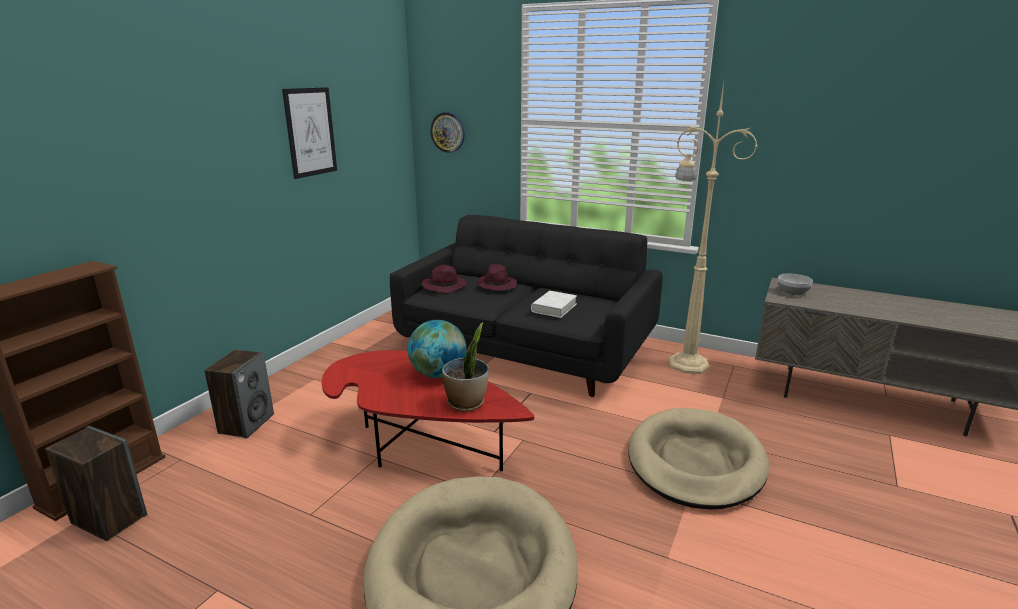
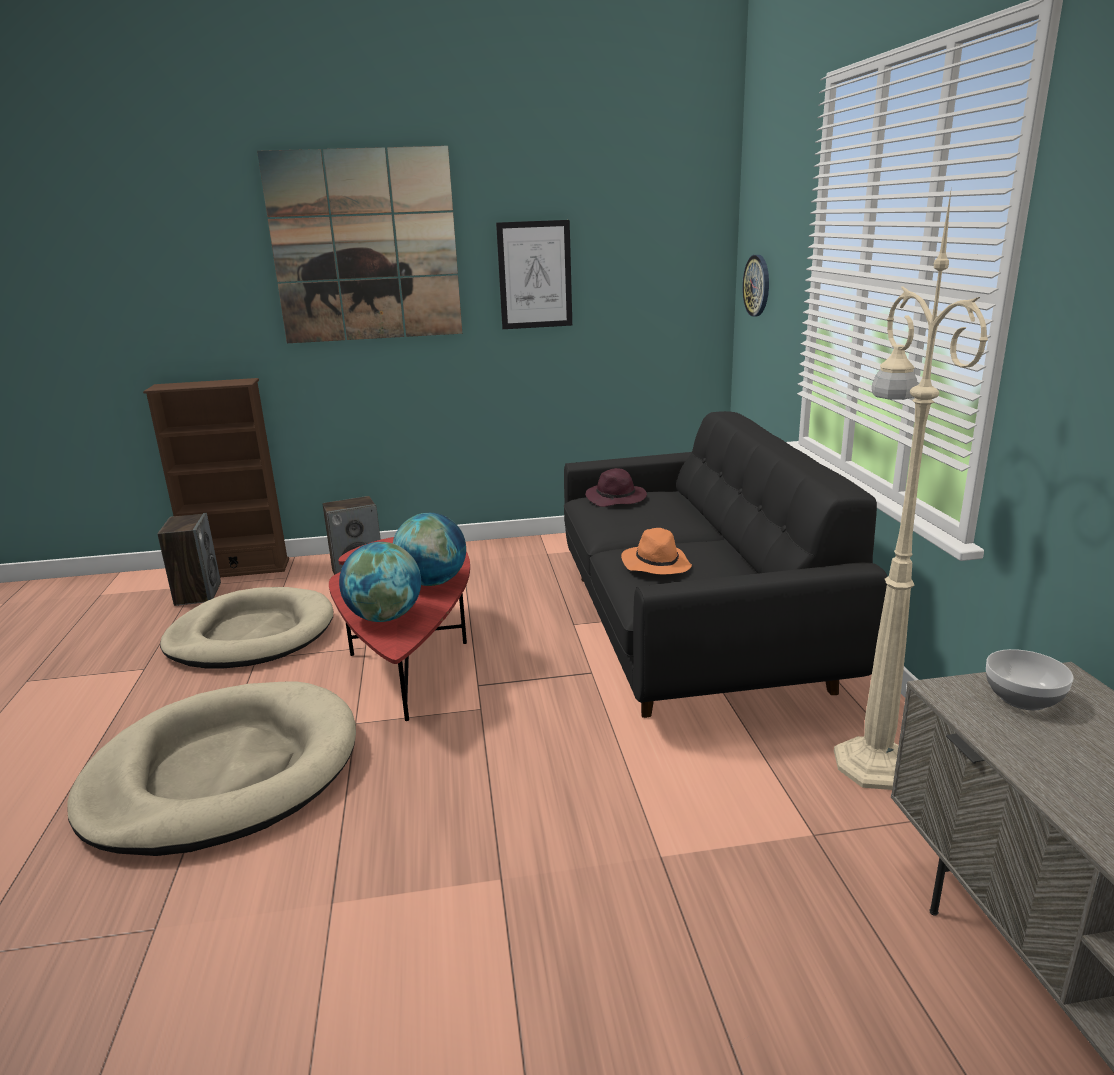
camera: 55 degrees right, 0 degrees up
potted plant [442,323,489,412] -> globe [339,542,421,622]
purple hat [477,264,517,291] -> none
white book [531,291,577,318] -> orange hat [621,528,692,575]
beige dog bed [628,408,769,510] -> beige dog bed moved to [160,587,333,669]
none -> picture [257,146,462,343]

